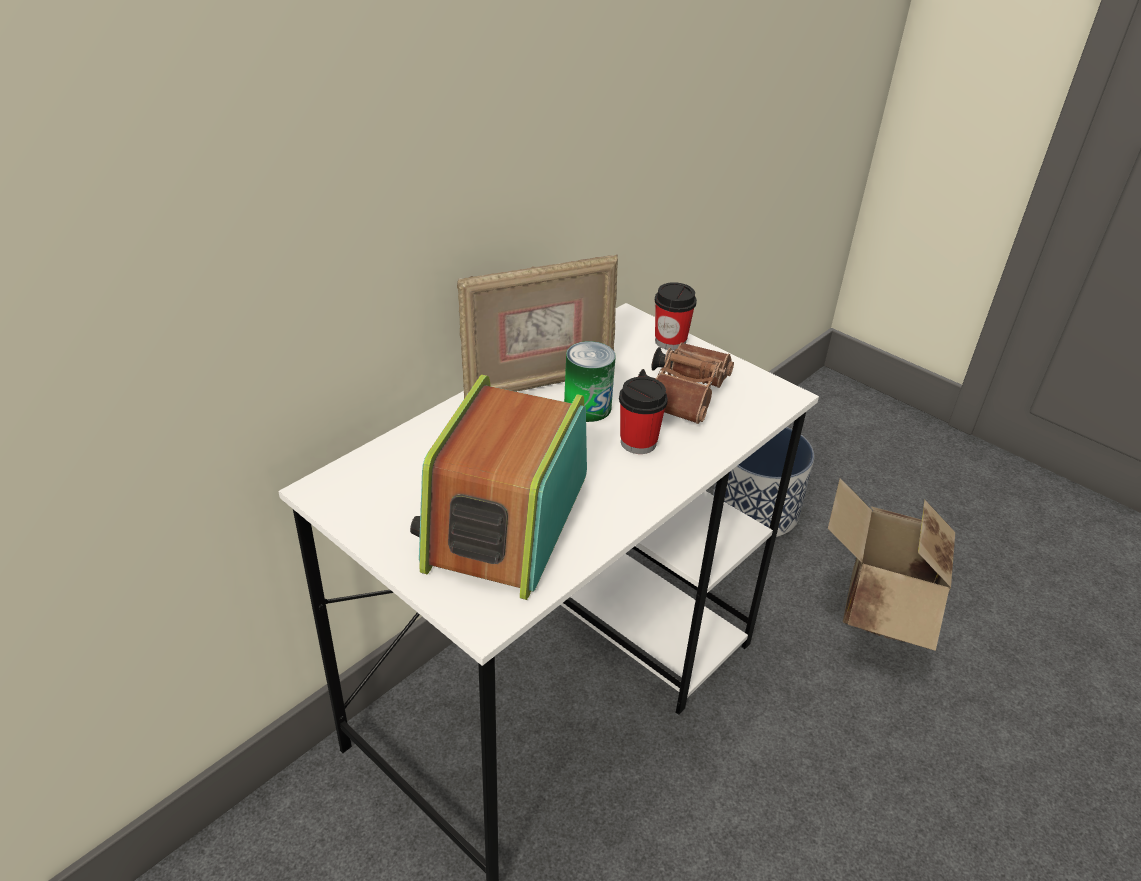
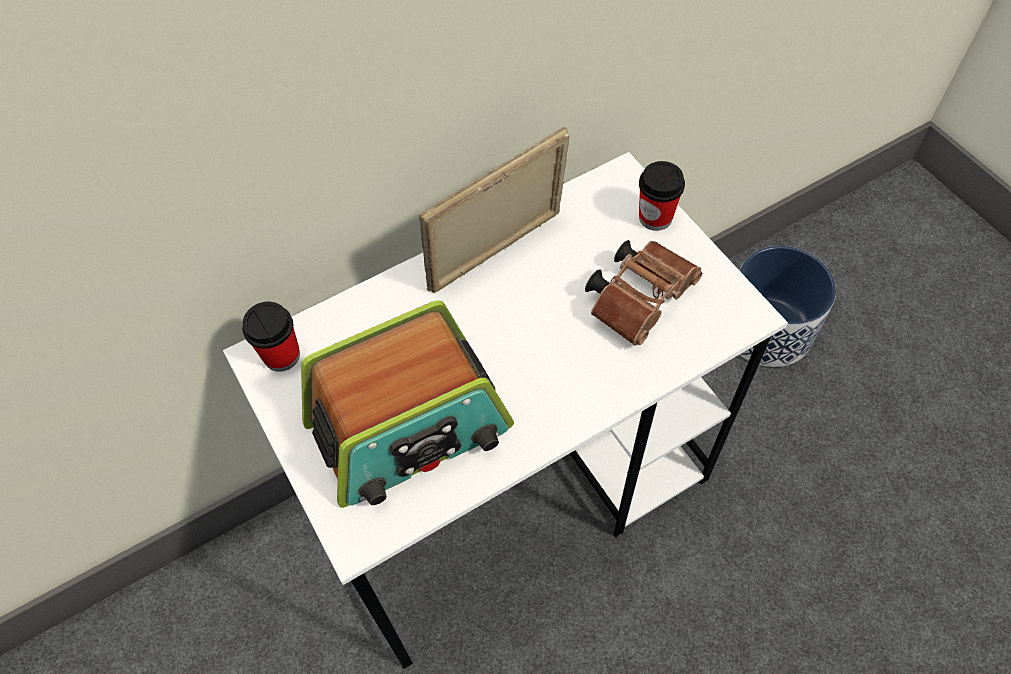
camera: 20 degrees right, 20 degrees up
radio [410,375,587,600] -> radio turned 150 degrees counterclockwise [301,300,514,508]
picture frame [457,254,618,398] -> picture frame turned 150 degrees clockwise [419,127,570,293]
can [564,341,616,422] -> none
cup [619,377,668,454] -> cup moved to [242,302,300,372]
cardboard box [828,478,955,651] -> none

